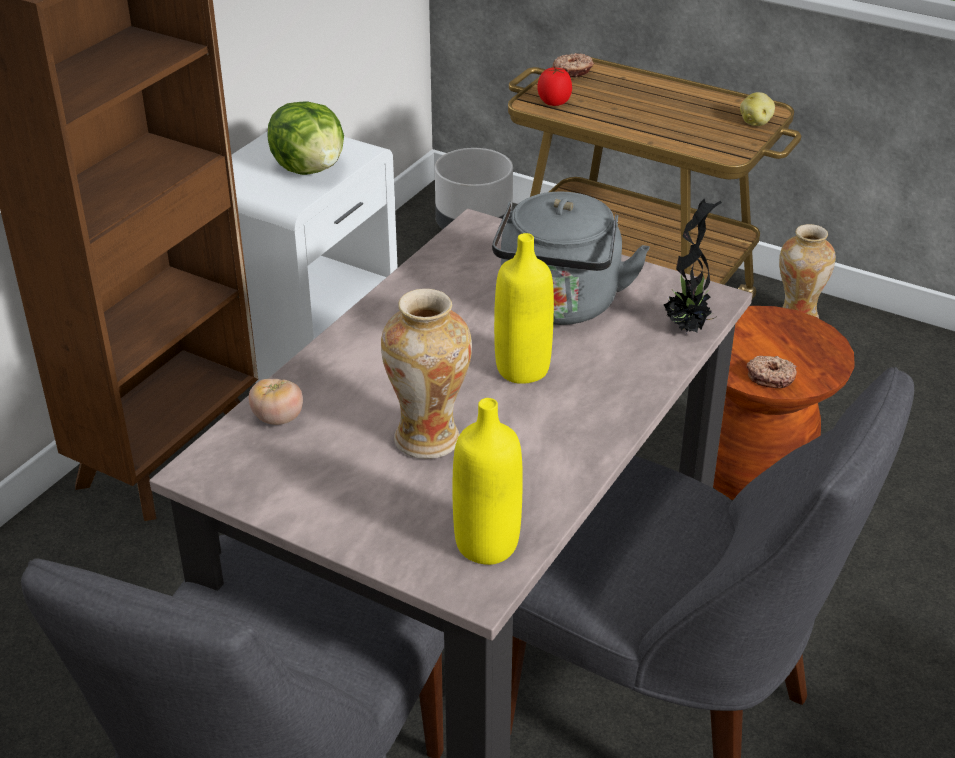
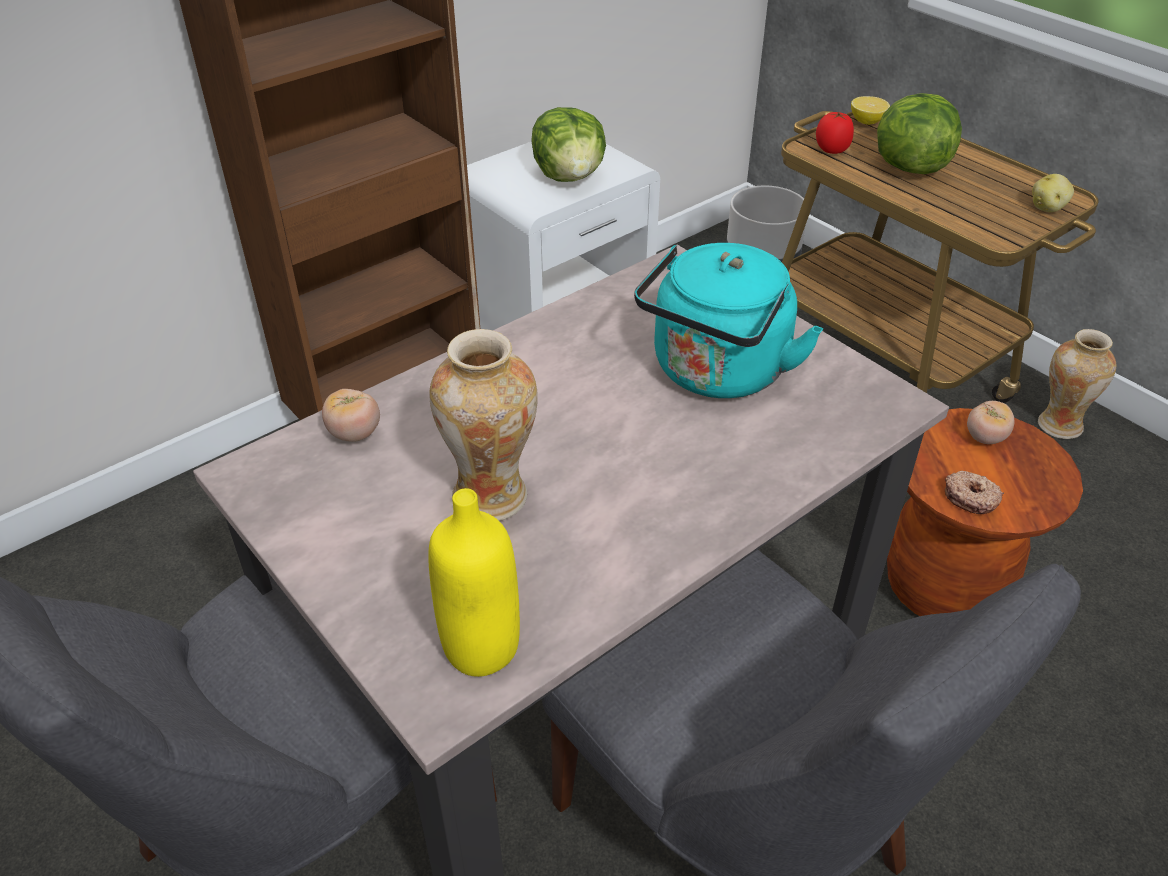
camera: 20 degrees right, 5 degrees up
grey kettle [492,192,650,325] -> turquoise kettle [634,243,823,398]
yellow bottle [494,233,554,384] -> none
donut [553,53,594,78] -> lemon [851,96,890,125]
potted plant [664,199,722,333] -> none
none -> lettuce [877,93,962,174]
none -> tomato [967,401,1014,444]

